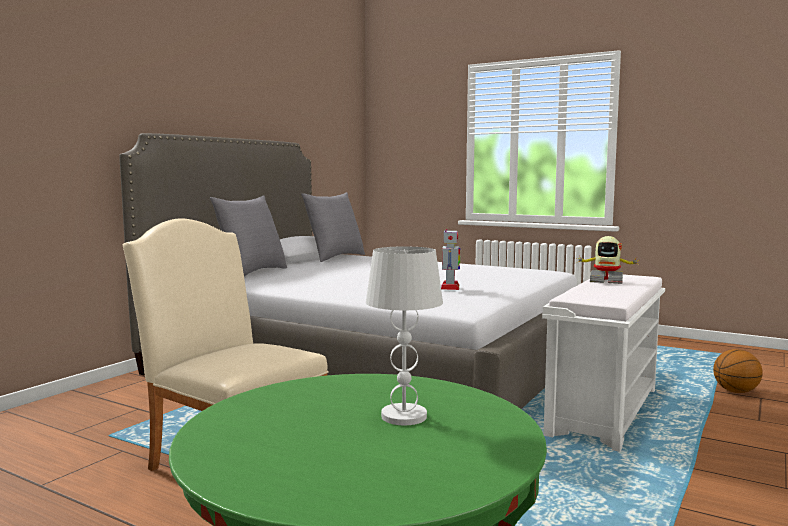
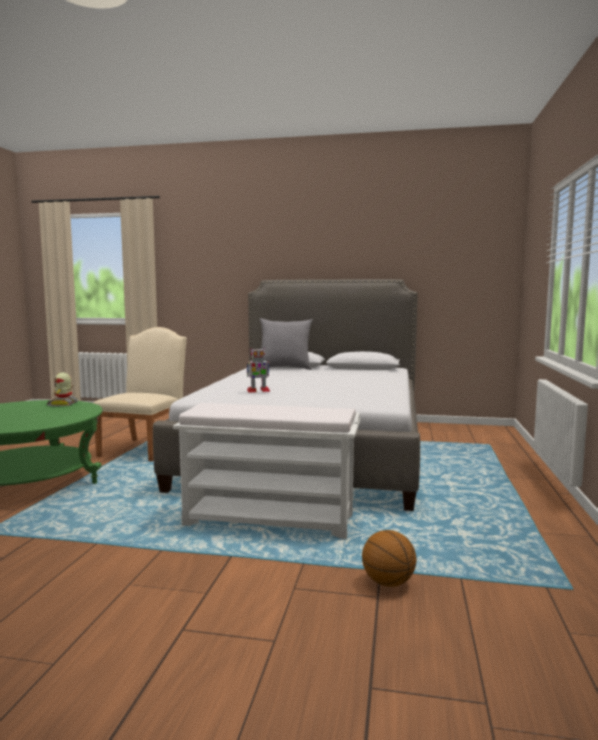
camera: 70 degrees right, 0 degrees up
grey pillow [301,192,365,262] -> none
white table lamp [366,246,443,425] -> none
toy robot [576,236,639,284] -> toy robot moved to [47,373,78,406]

